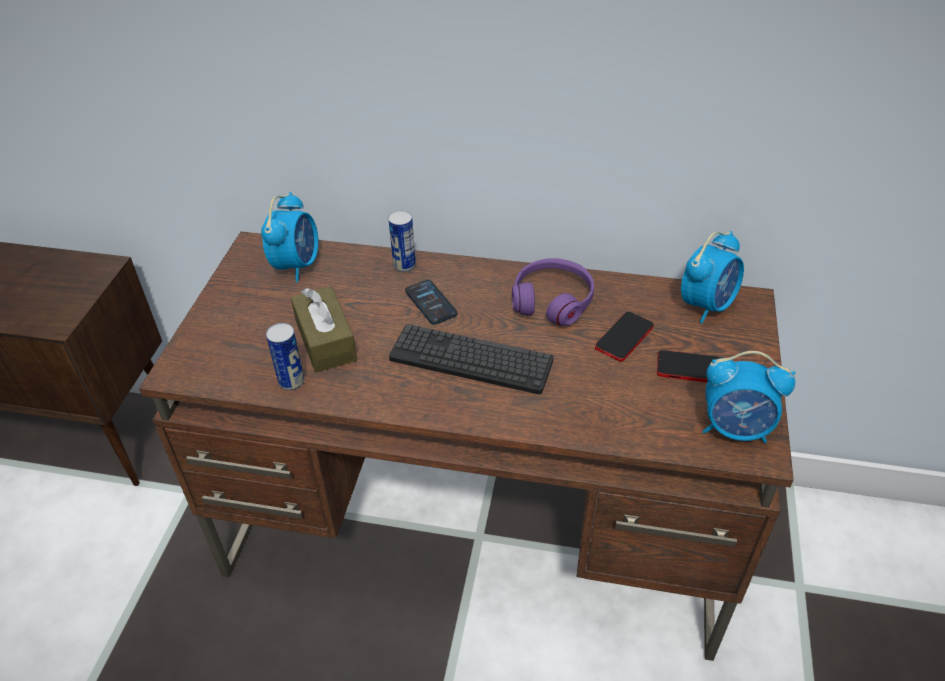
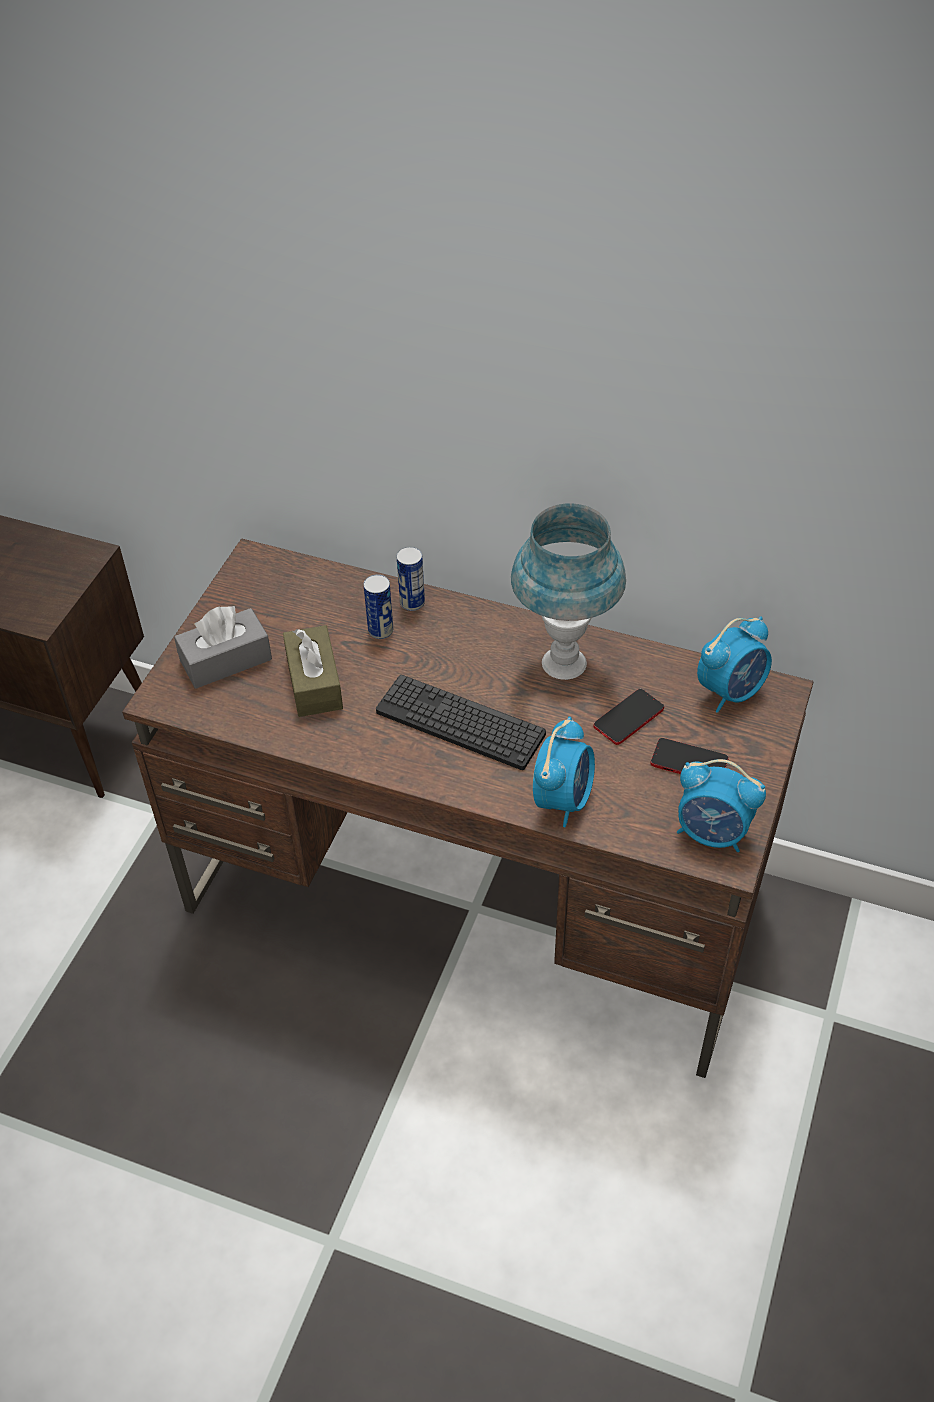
camera: 10 degrees right, 5 degrees up
alarm clock [261,192,318,282] -> alarm clock moved to [533,717,595,827]
can [266,323,305,390] -> can moved to [364,574,393,639]
phone [405,280,458,325] -> none
purple headphones [512,258,594,326] -> blue table lamp [511,503,626,680]
none -> grey tissue box [174,605,272,689]

